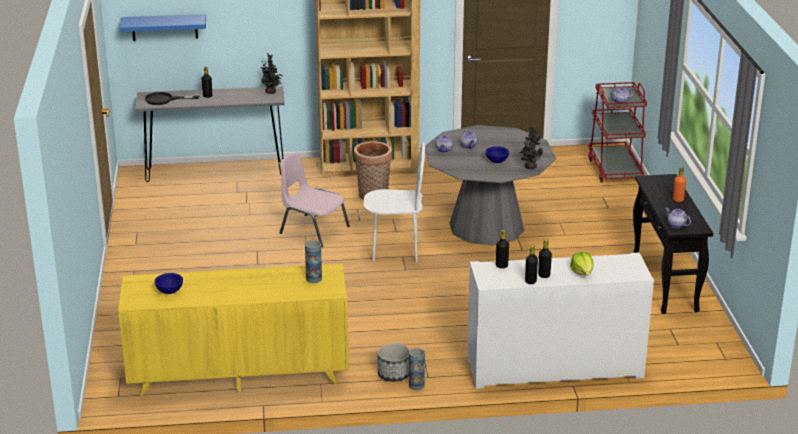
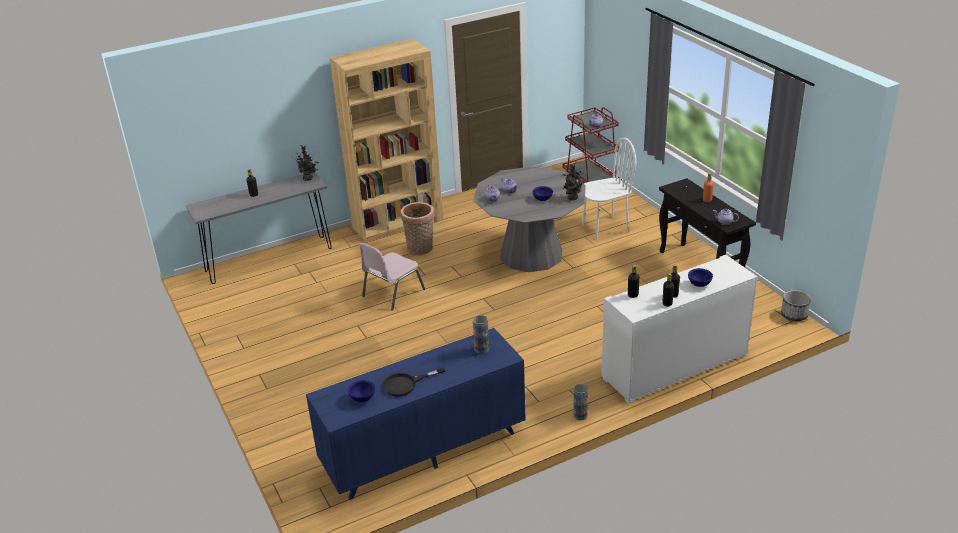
camera: 20 degrees left, 5 degrees up
yellow dresser [118,264,349,396] -> blue dresser [306,328,526,500]
blue shelf [120,14,206,41] -> none
black frying pan [145,92,199,105] -> black frying pan moved to [382,368,445,397]
pink chair [280,152,350,247] -> pink chair turned 60 degrees counterclockwise [360,243,425,311]
white chair [364,142,425,262] -> white chair moved to [582,137,636,240]
planter [377,343,410,382] -> planter moved to [781,290,811,321]
lettuce [570,252,593,276] -> blue bowl [688,268,713,287]

